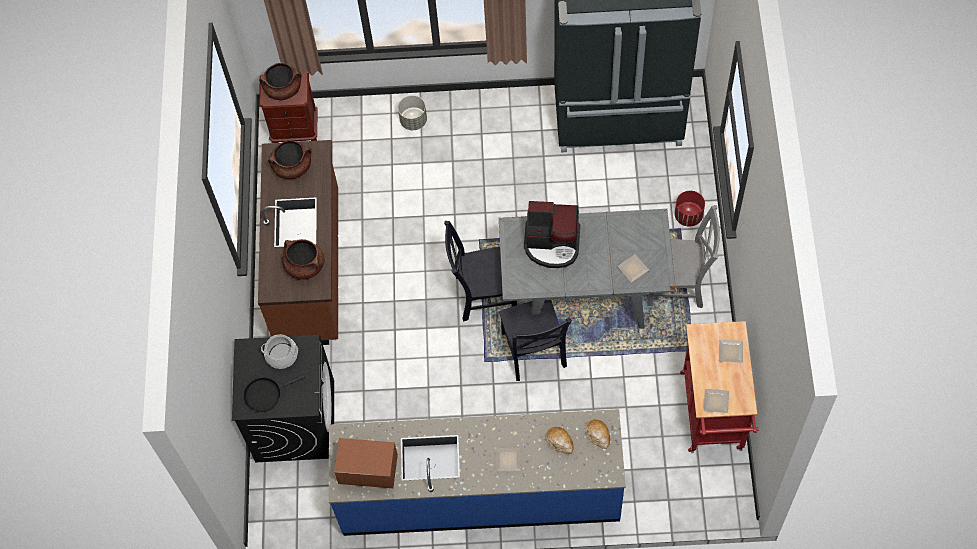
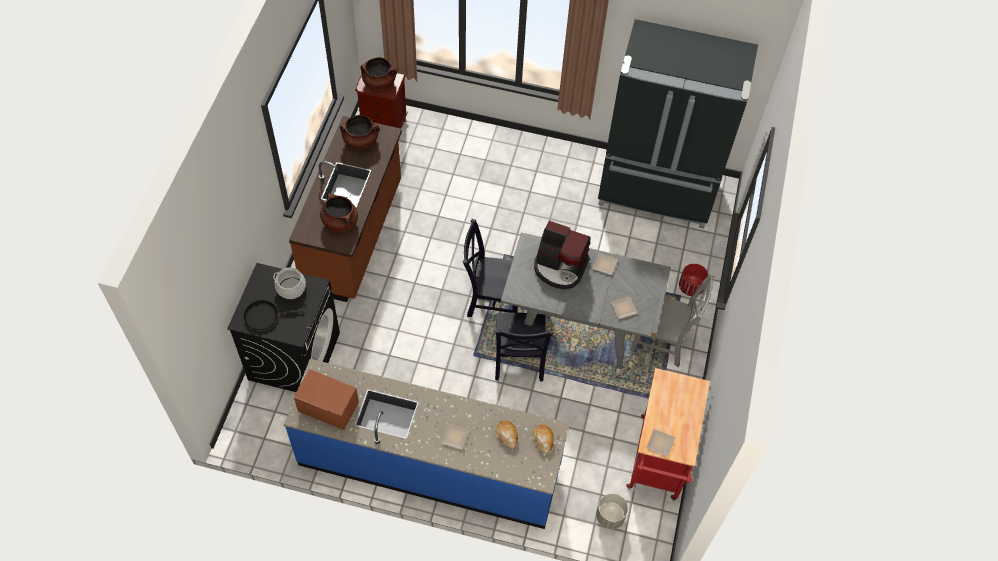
camera: 10 degrees right, 5 degrees down
grey planter [398,95,427,130] -> grey planter moved to [596,493,628,529]
plate [719,340,743,363] -> plate moved to [592,253,618,275]

